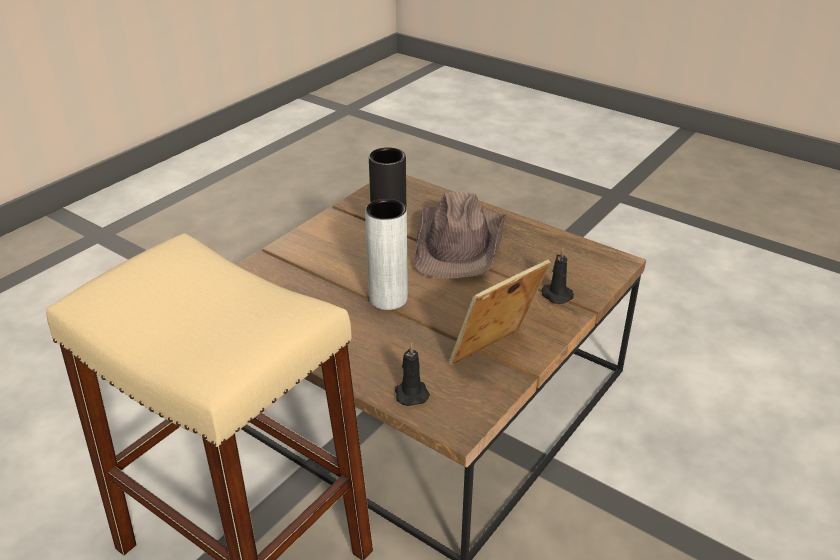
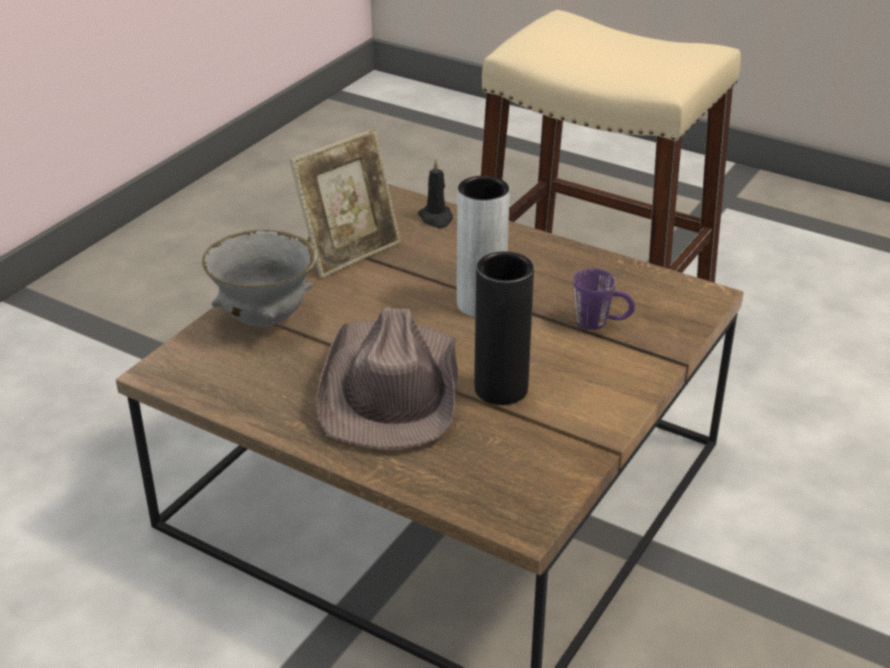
camera: 175 degrees right, 0 degrees up
black candle [542,248,574,304] -> grey bowl [202,230,317,328]
none -> purple mug [573,268,635,330]

